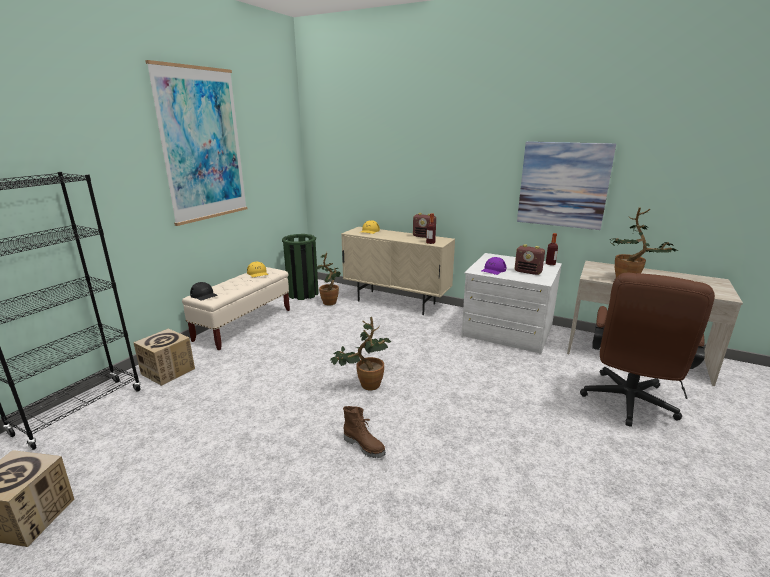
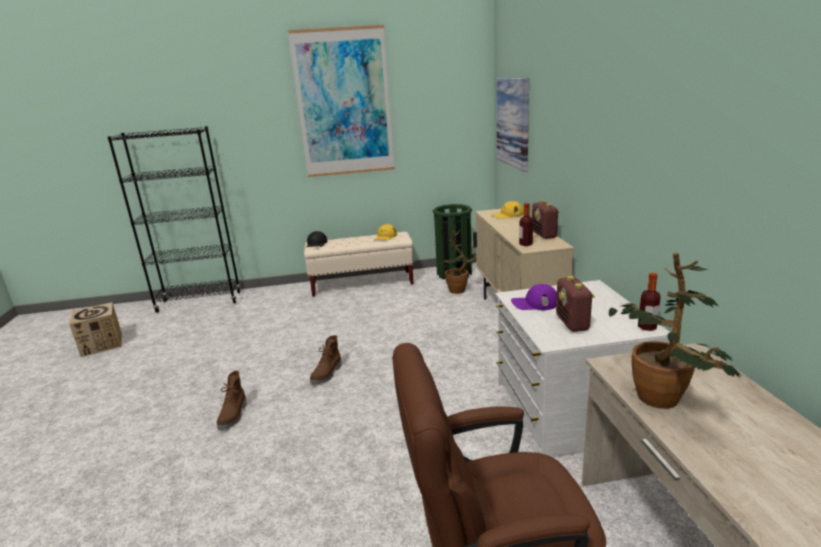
camera: 55 degrees right, 0 degrees up
cardboard box [133,328,195,386] -> none
potted plant [331,317,391,390] -> brown boot [310,335,342,384]
picture [517,141,616,230] -> picture moved to [497,78,529,172]

